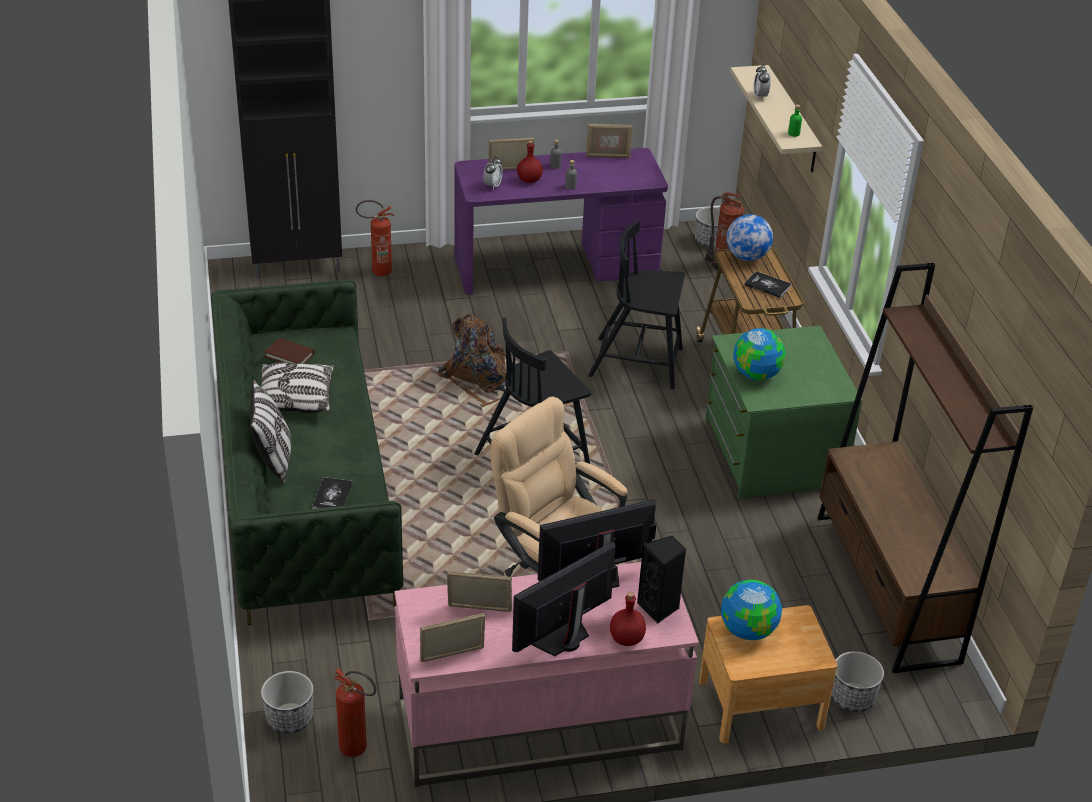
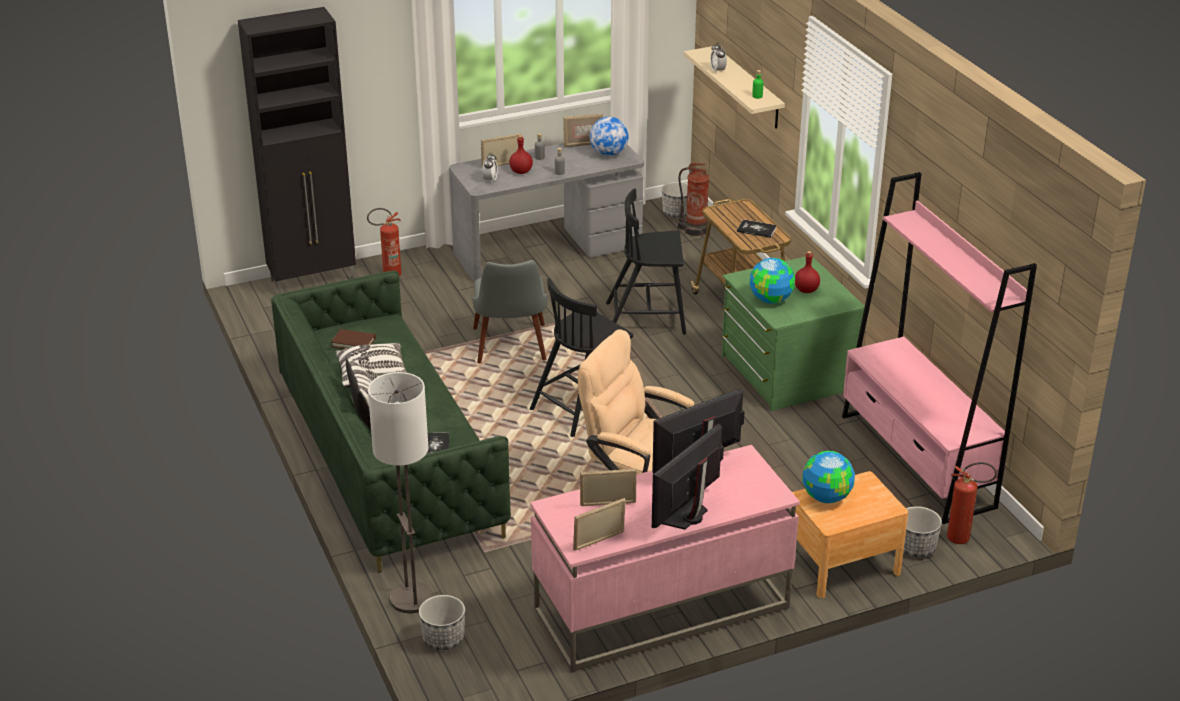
camera: 10 degrees left, 5 degrees down
fire extinguisher [333,668,376,757] -> fire extinguisher moved to [947,462,997,544]
brown backpack [438,314,507,407] -> grey chair [472,260,548,364]
purple desk [454,148,668,295] -> grey desk [449,143,644,283]
red bottle [610,592,646,646] -> red bottle moved to [795,251,820,293]
black speaker [637,536,686,624] -> none
globe [726,214,773,261] -> globe moved to [590,117,629,156]
brown bookcase [818,263,1033,673] -> pink bookcase [842,172,1037,524]
none -> floor lamp [368,372,433,613]

